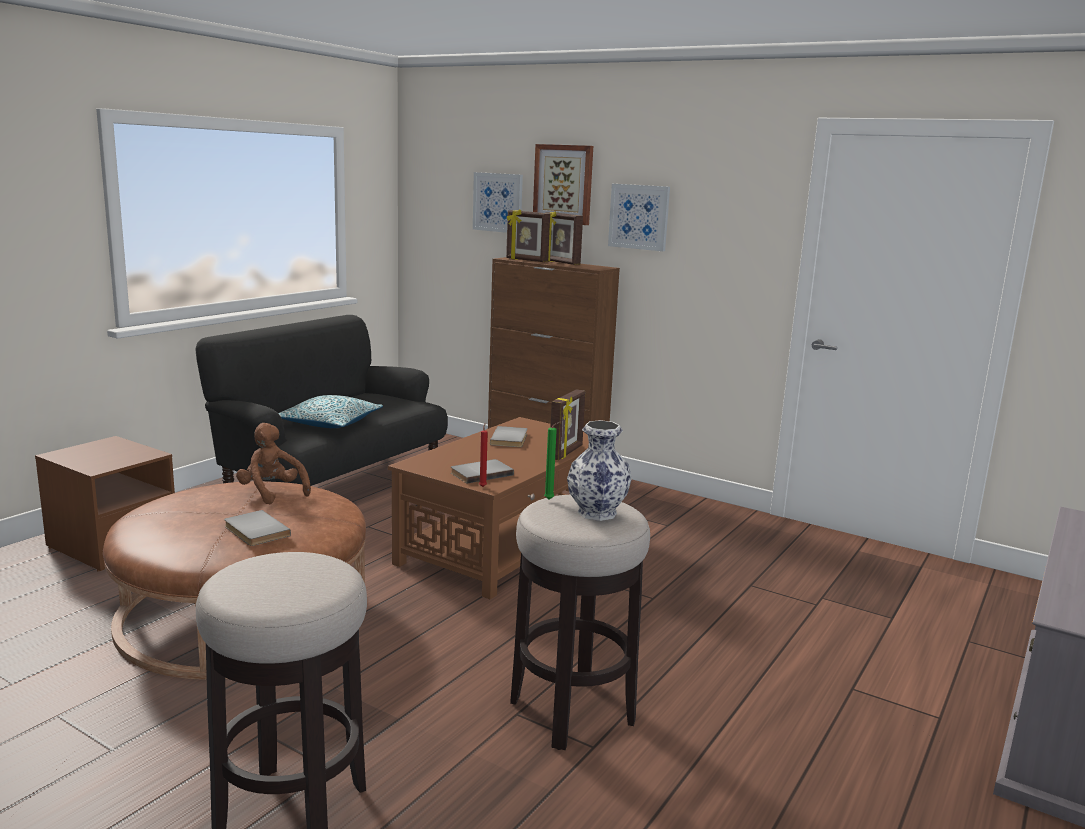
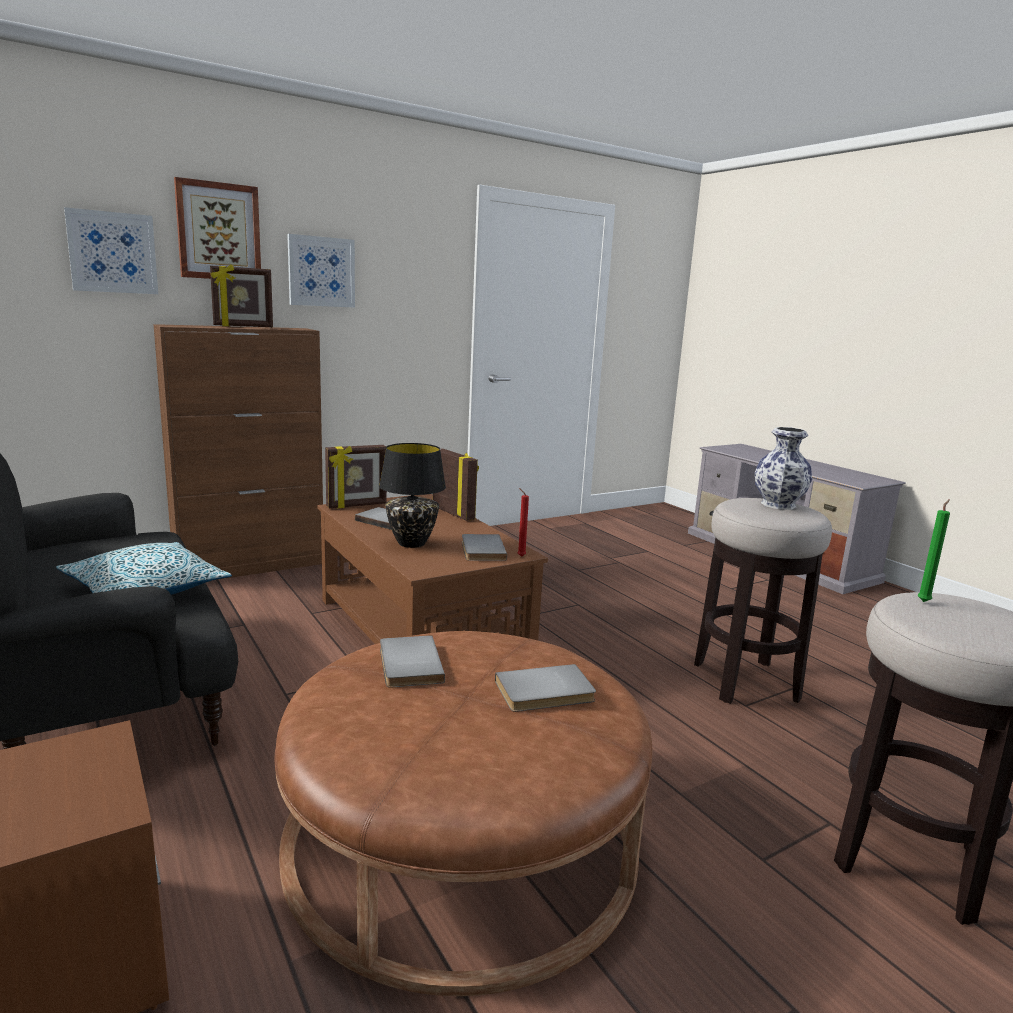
camera: 65 degrees left, 0 degrees up
brown plush toy [236,423,311,504] -> grey book [380,635,445,688]
picture frame [506,210,550,262] -> picture frame moved to [325,445,387,509]
green candle [544,422,560,499] -> green candle moved to [918,499,950,602]
none -> black table lamp [379,443,446,548]

